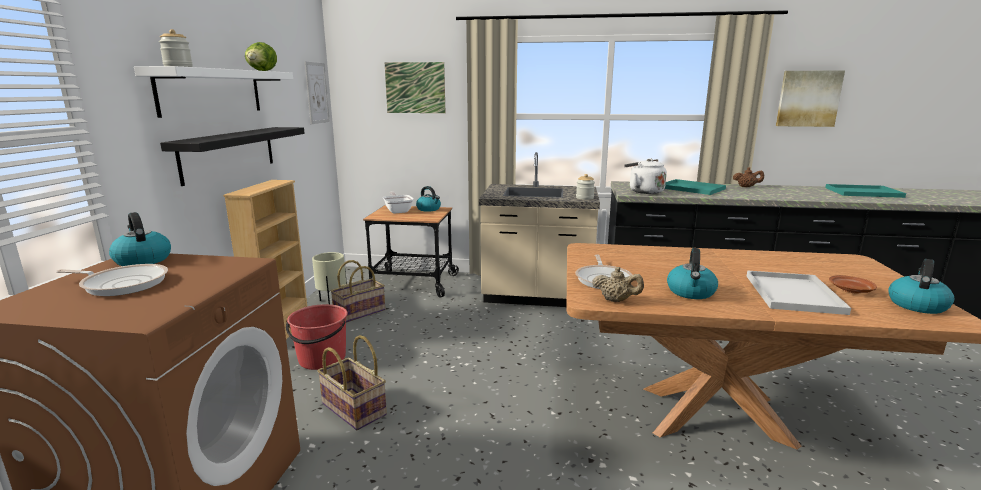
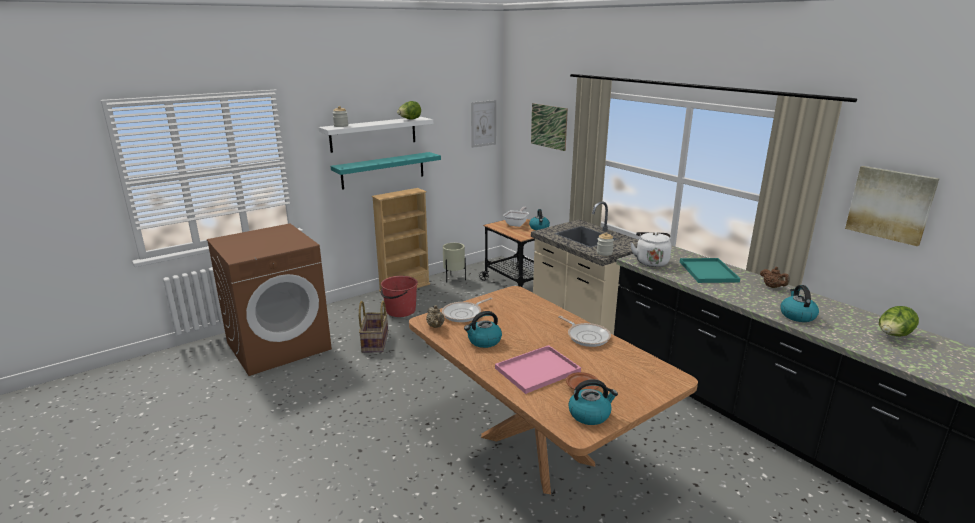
camera: 45 degrees right, 5 degrees up
frying pan [56,264,168,296] -> frying pan moved to [558,316,611,347]
kettle [109,212,171,266] -> kettle moved to [780,285,819,322]
black shelf [160,127,305,186] -> turquoise shelf [331,152,441,190]
basket [330,260,385,323] -> none
white tray [747,270,851,315] -> pink tray [495,345,581,394]
turquoise tray [825,184,906,198] -> lettuce [879,306,919,337]

